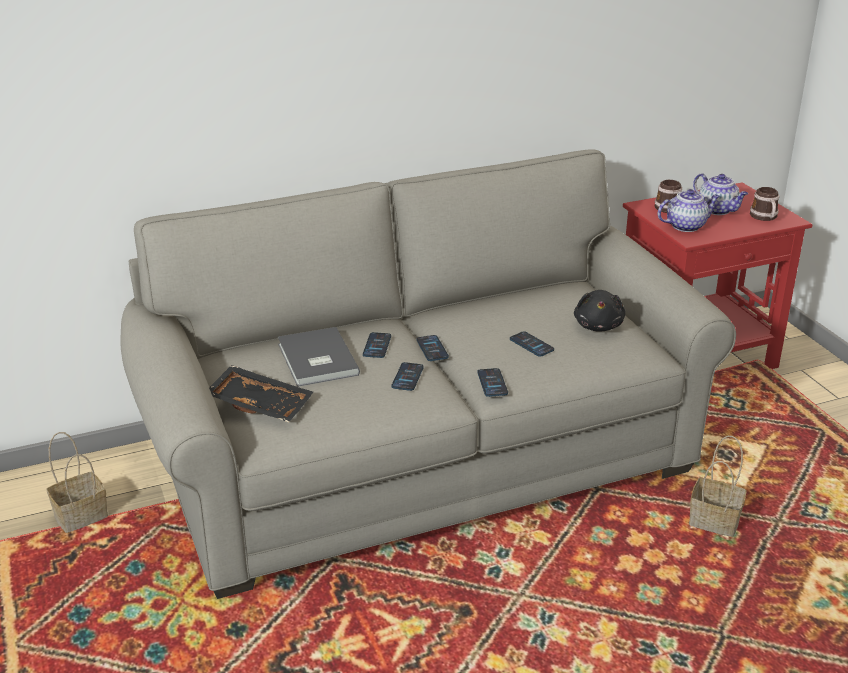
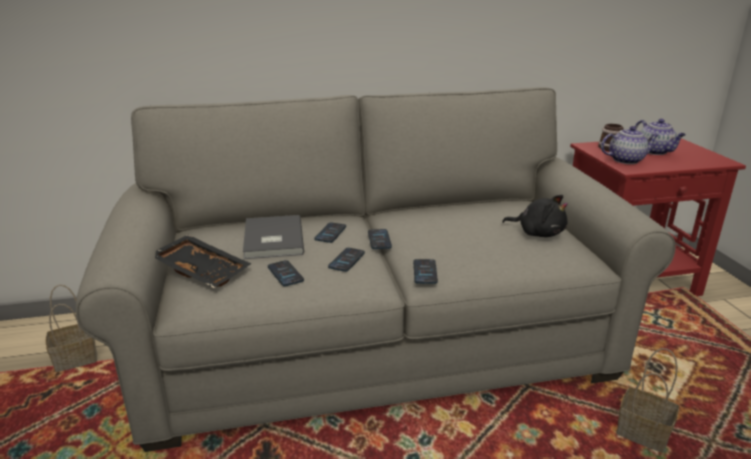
camera: 10 degrees right, 5 degrees down
phone [510,331,554,357] -> phone moved to [268,260,304,286]
black plush toy [574,290,626,332] -> black plush toy turned 75 degrees counterclockwise [502,195,568,237]
mug [750,187,779,221] -> none

